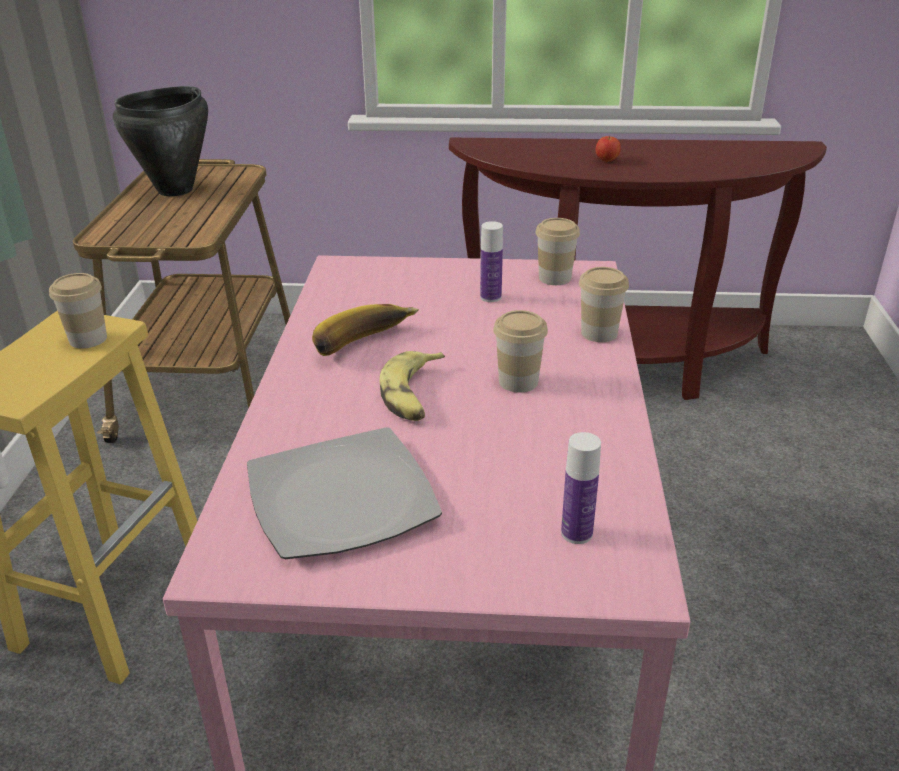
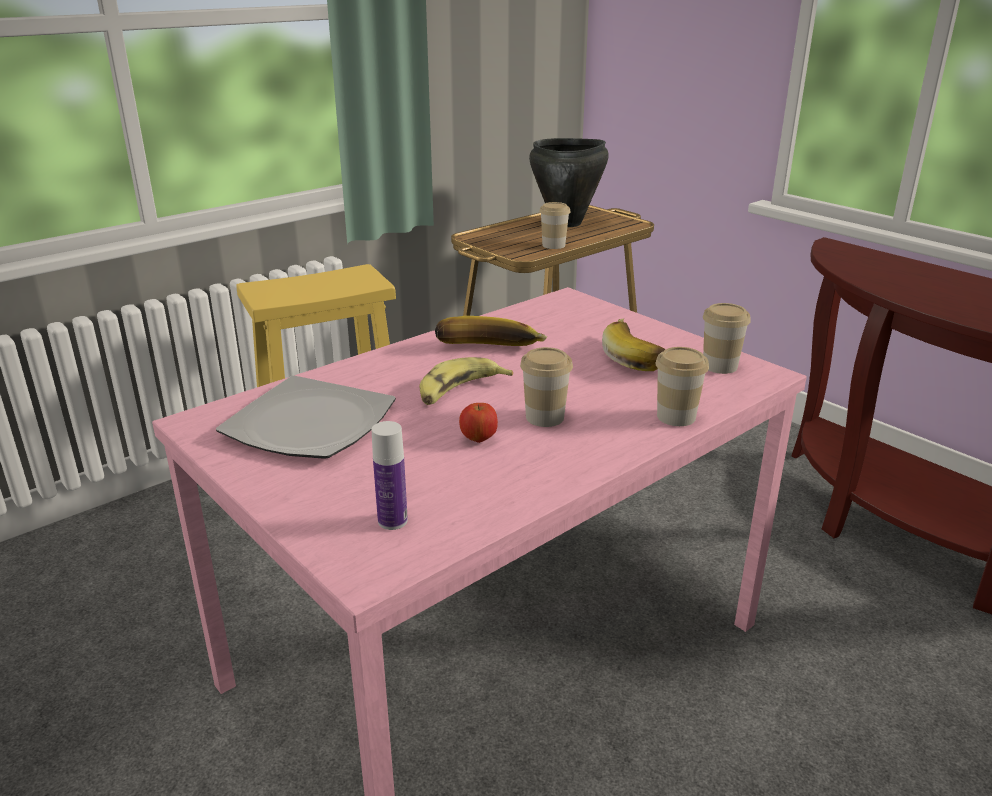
camera: 45 degrees right, 5 degrees down
cup [49,273,107,349] -> cup moved to [539,202,570,249]
bottle [480,221,503,302] -> banana [602,318,665,371]
apple [596,136,620,162] -> apple moved to [459,403,498,443]

